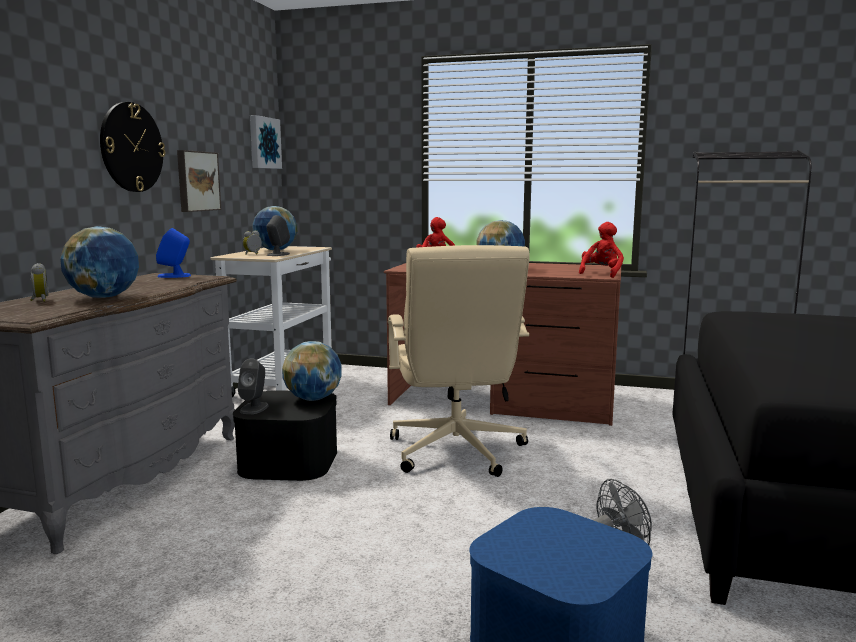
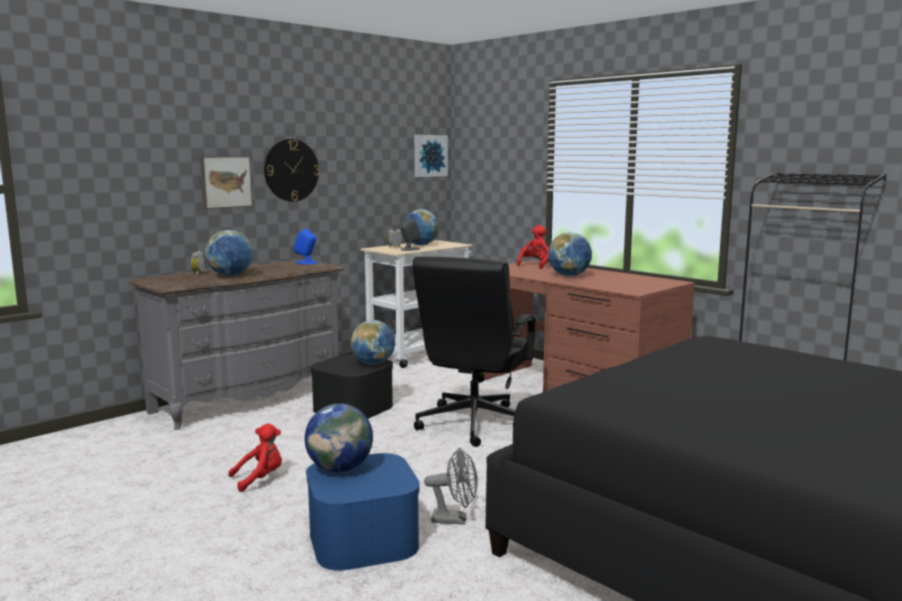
camera: 30 degrees right, 0 degrees up
picture [177,150,221,212] -> picture moved to [200,156,253,209]
grey speaker [237,359,269,414] -> none
beige office chair [388,245,530,477] -> black office chair [413,257,536,447]
red plush toy [579,222,624,278] -> red plush toy moved to [229,423,282,492]
none -> globe [305,403,373,472]

